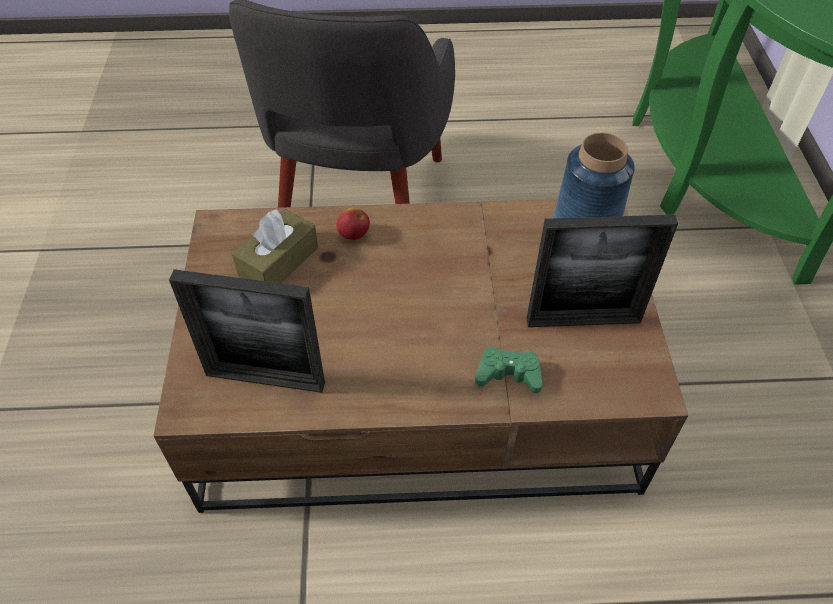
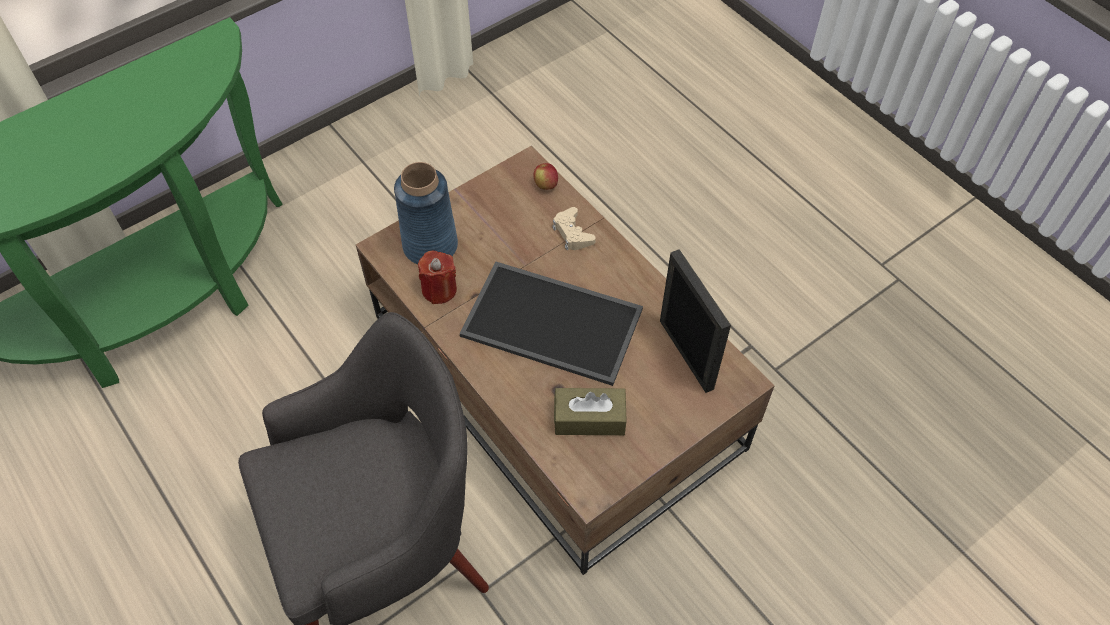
camera: 125 degrees left, 5 degrees up
apple [336,208,370,240] -> apple moved to [534,163,558,190]
green game controller [475,347,543,393] -> beige game controller [552,207,596,250]
picture frame [527,215,678,327] -> none
none -> red candle [418,251,457,304]
none -> tray [460,262,643,386]

